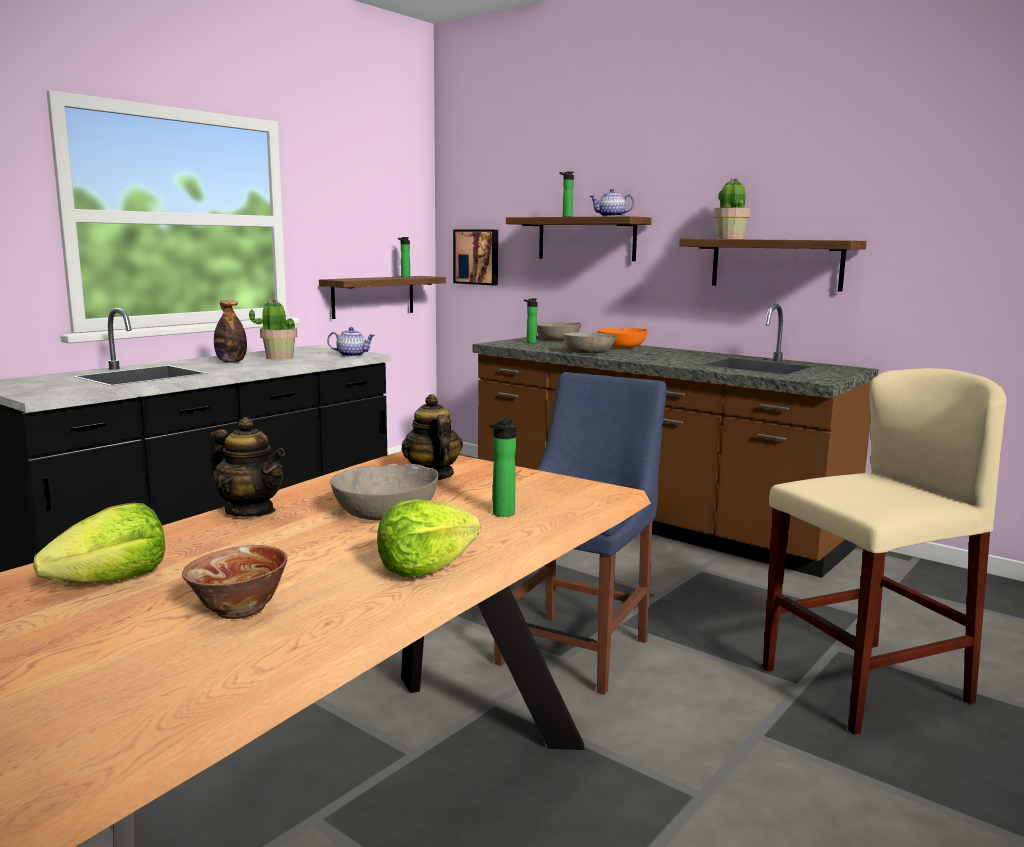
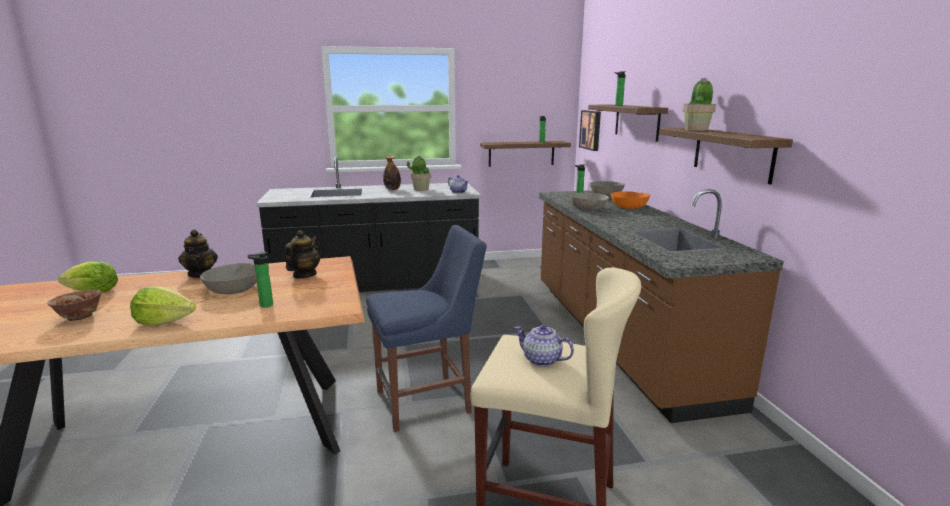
camera: 40 degrees right, 5 degrees up
teapot [590,189,634,217] -> teapot moved to [514,325,574,367]

